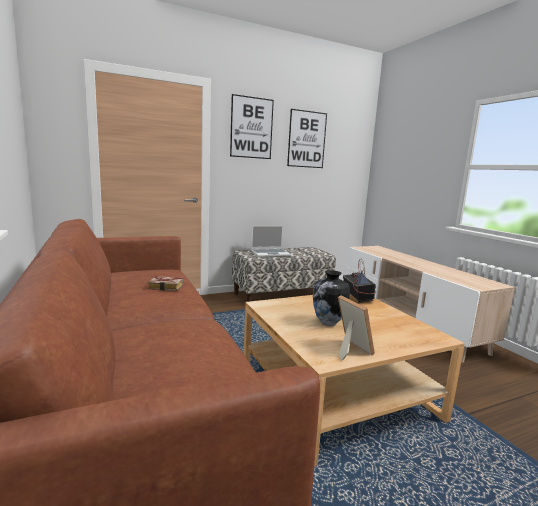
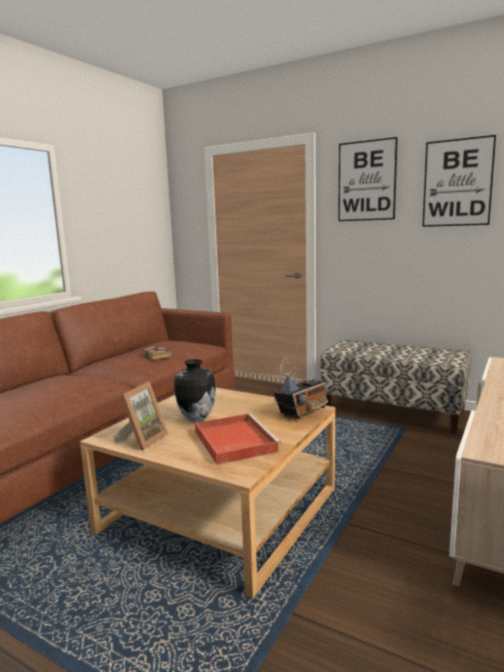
camera: 55 degrees right, 0 degrees up
laptop [251,225,291,258] -> none
none -> red tray [195,413,281,465]

